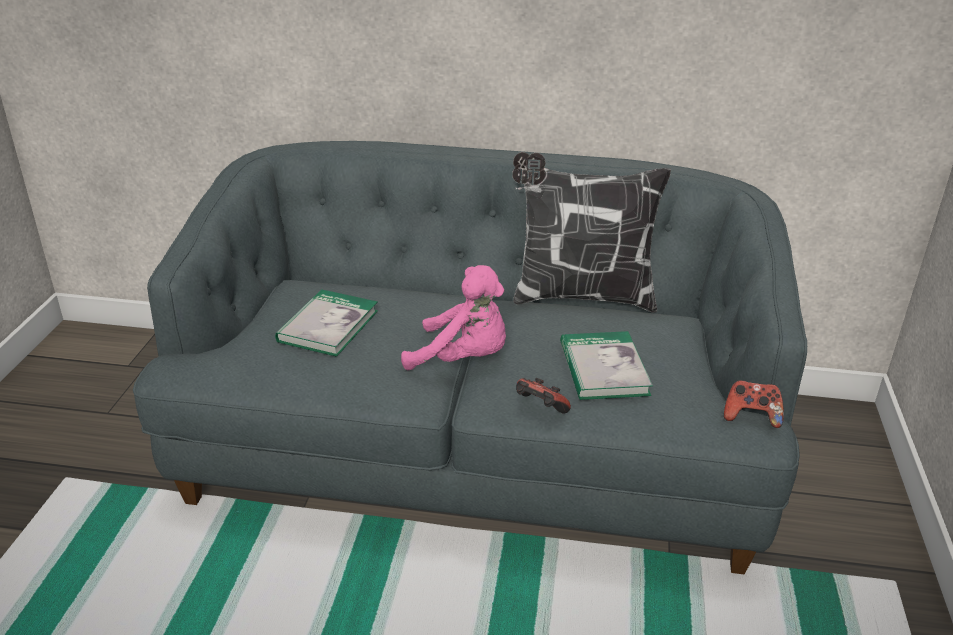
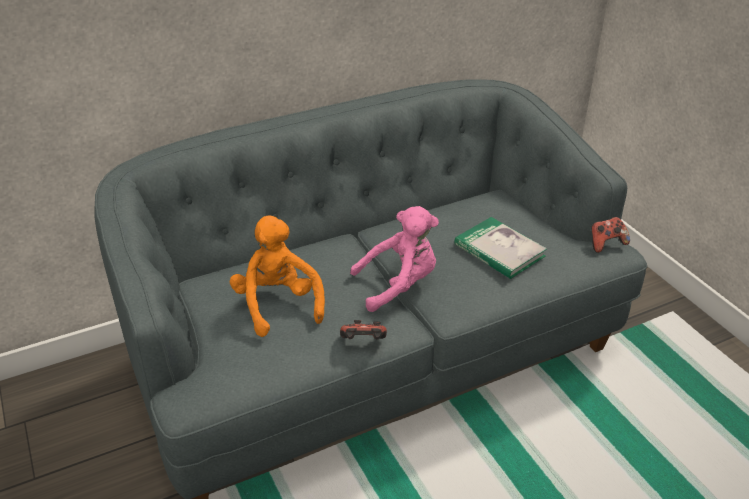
camera: 35 degrees left, 5 degrees up
book [275,289,378,357] -> orange plush toy [230,215,325,337]
pillow [512,152,671,313] -> none
game controller [516,378,571,414] -> game controller moved to [340,320,387,340]

